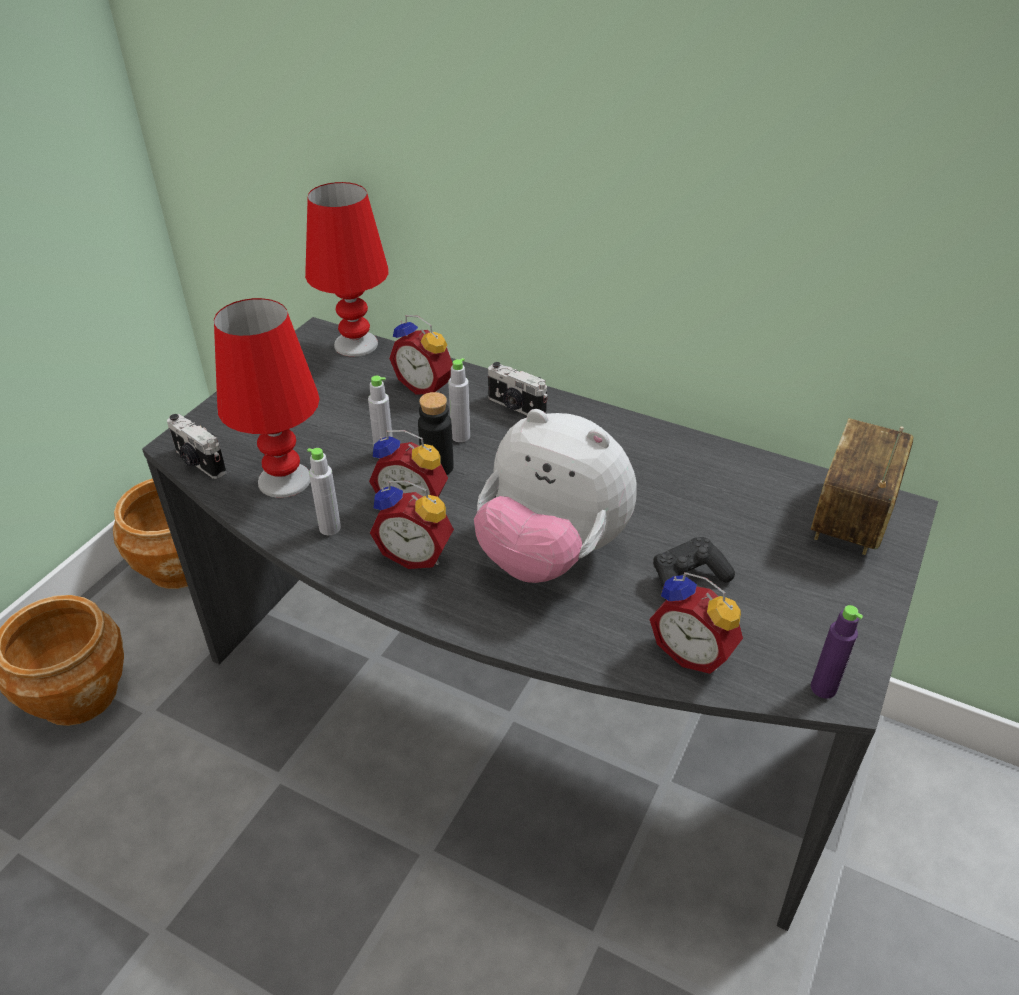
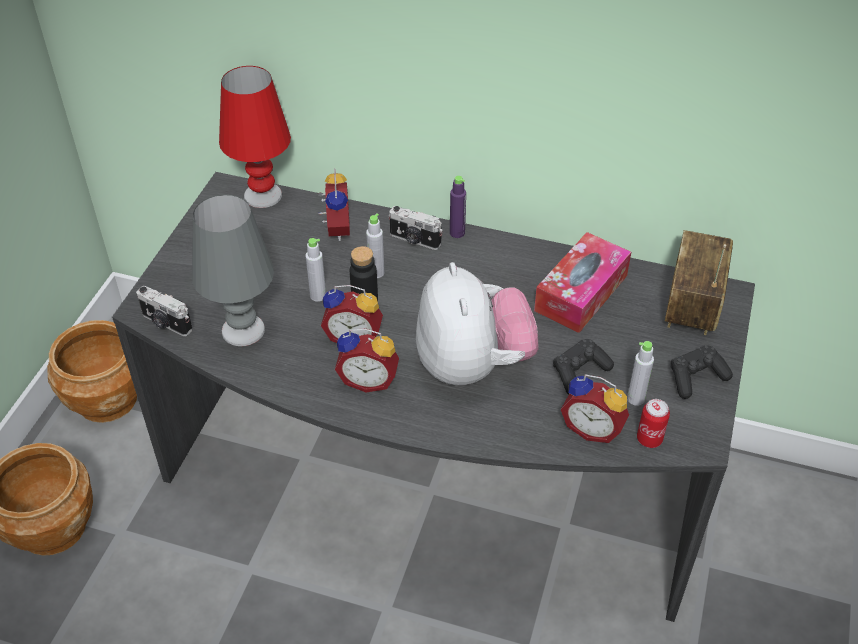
camera: 10 degrees left, 5 degrees up
red table lamp [214,298,320,498] -> grey table lamp [192,194,274,346]
grey bottle [307,448,341,535] -> grey bottle moved to [627,341,654,406]
alarm clock [389,315,453,394] -> alarm clock turned 120 degrees counterclockwise [318,169,350,241]
plush toy [474,409,637,583] -> plush toy turned 120 degrees counterclockwise [416,262,538,385]
purple bottle [811,605,863,698] -> purple bottle moved to [450,176,466,238]
none -> tissue box [534,232,631,333]
none -> can [637,399,670,448]
none -> black game controller [670,346,733,399]

